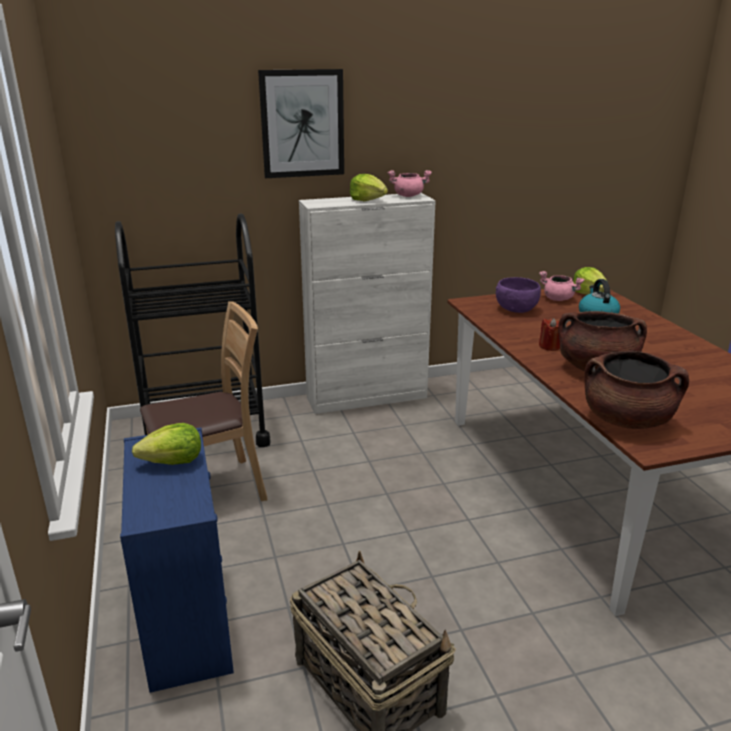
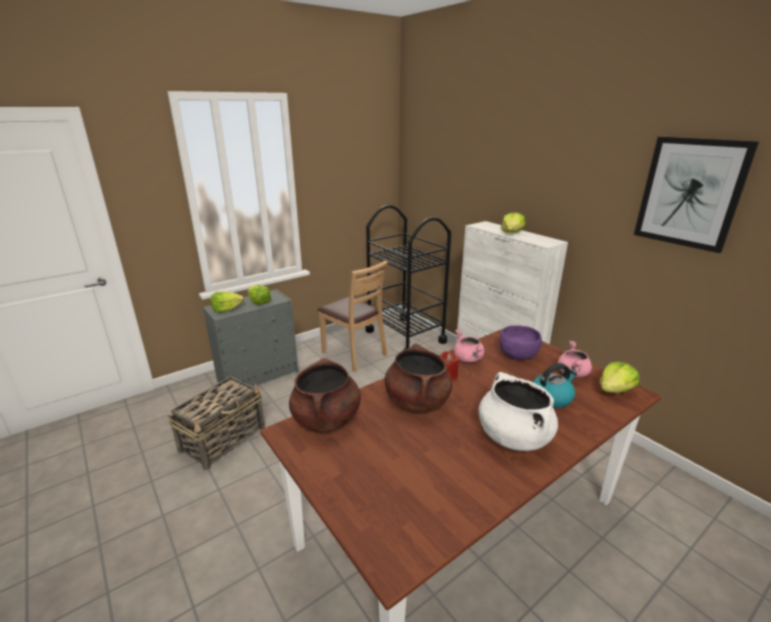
camera: 70 degrees right, 0 degrees up
blue dresser [120,427,234,693] -> grey dresser [203,289,299,387]
picture [258,69,344,178] -> picture moved to [634,137,759,253]
pink cooking pot [388,170,432,197] -> pink cooking pot moved to [454,329,484,362]
none -> lettuce [210,291,244,313]
none -> white cooking pot [479,372,558,451]

